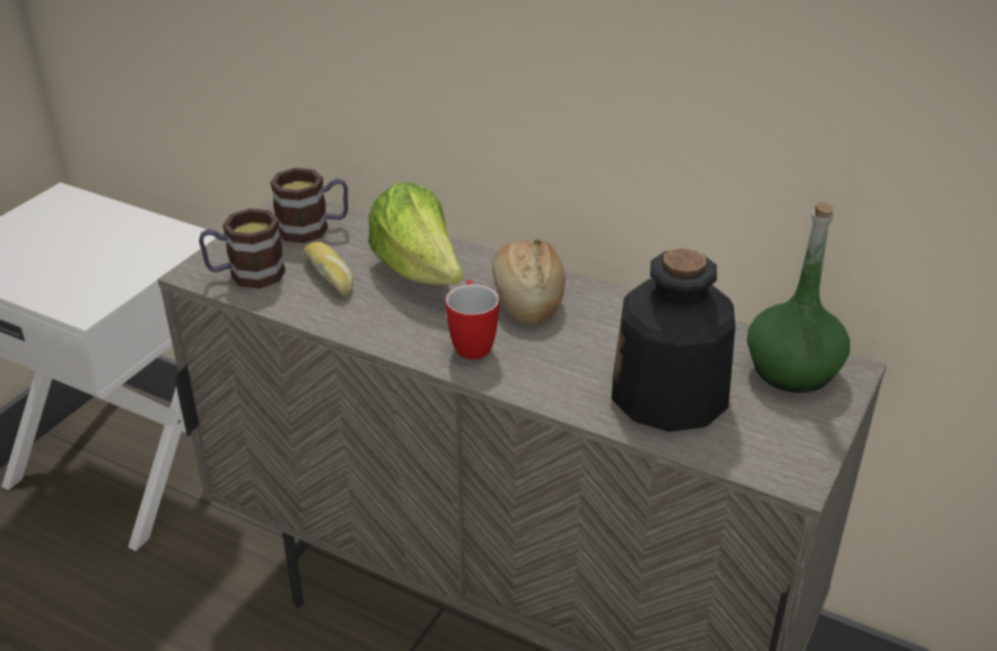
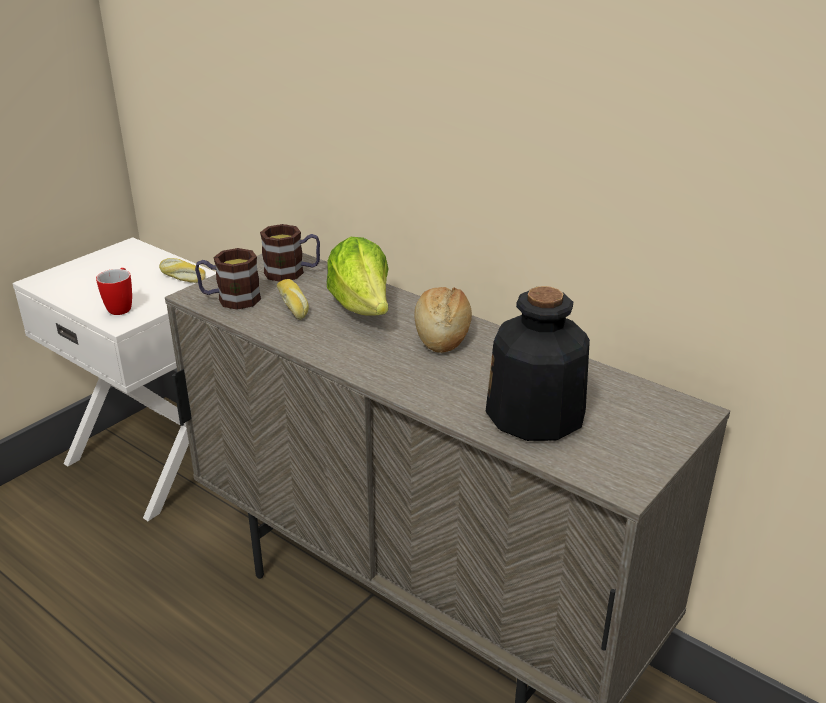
camera: 10 degrees right, 5 degrees down
mug [446,280,499,359] -> mug moved to [96,268,132,315]
green bottle [747,202,850,393] -> none
none -> bread [159,258,206,283]

